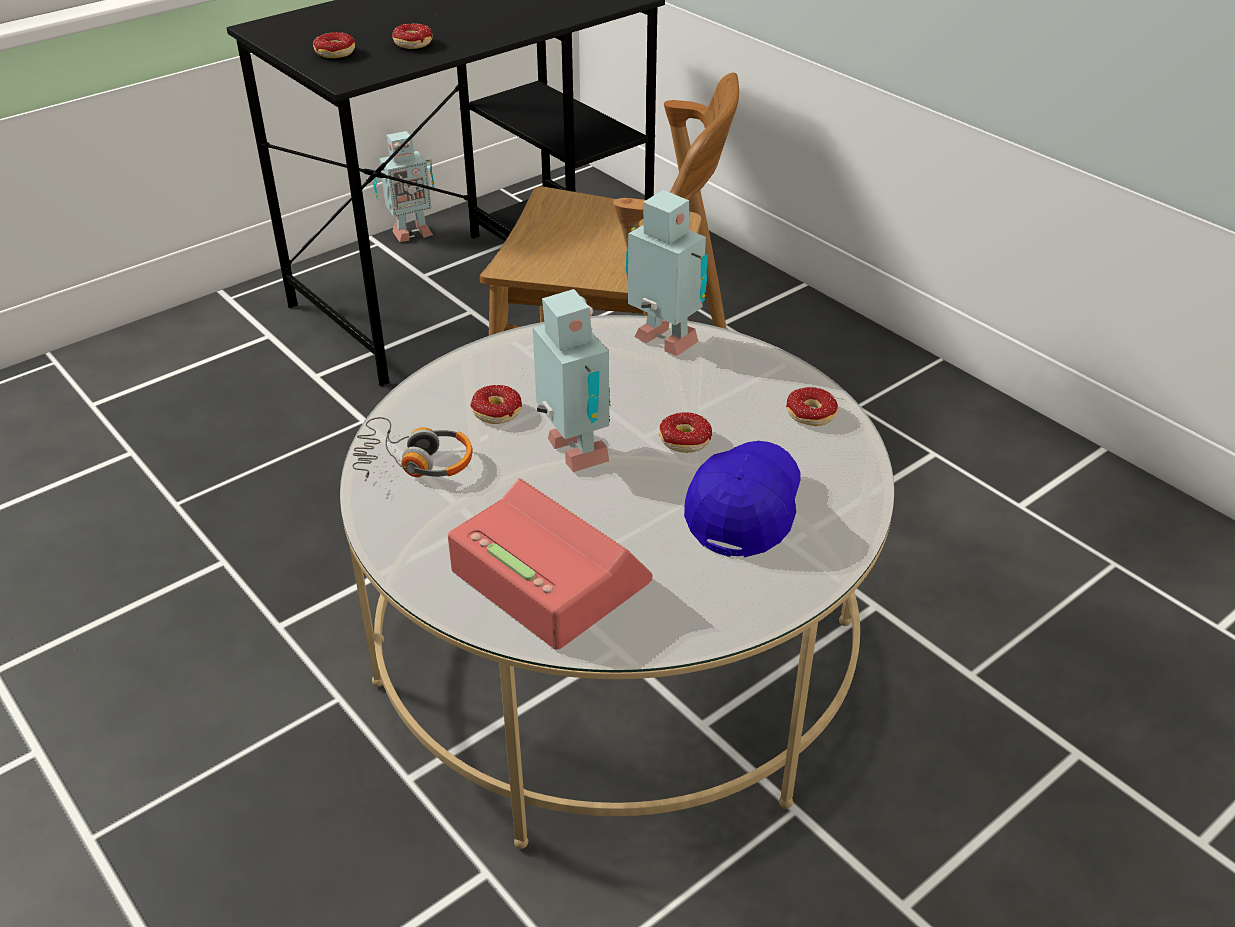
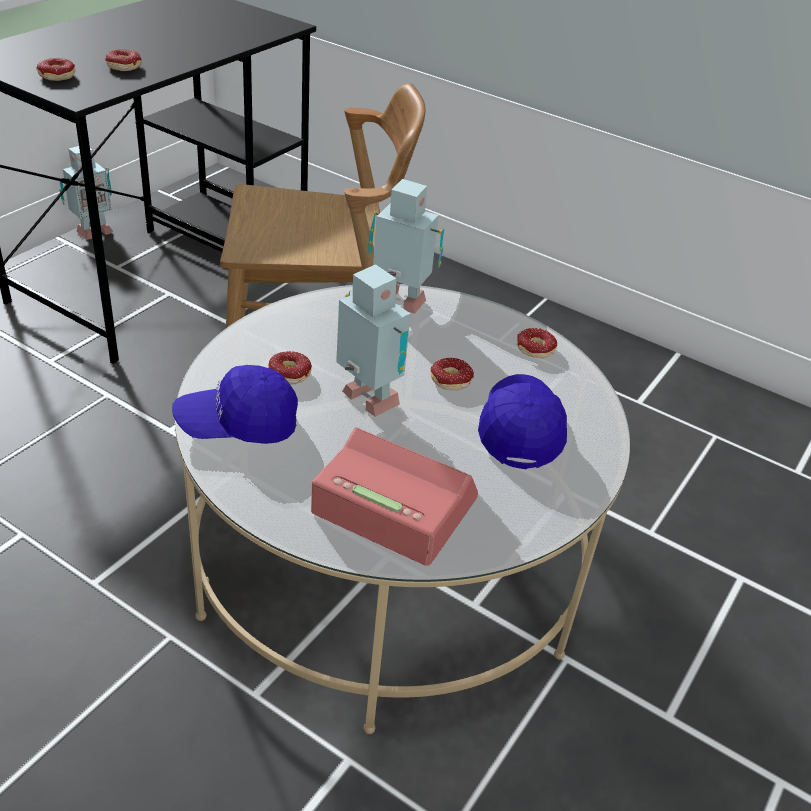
camera: 20 degrees left, 0 degrees up
headphones [352,417,473,481] -> blue cap [172,365,298,444]

